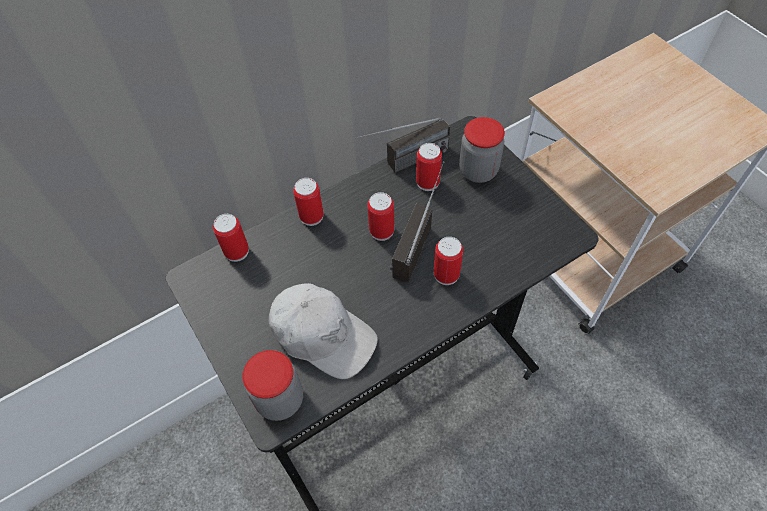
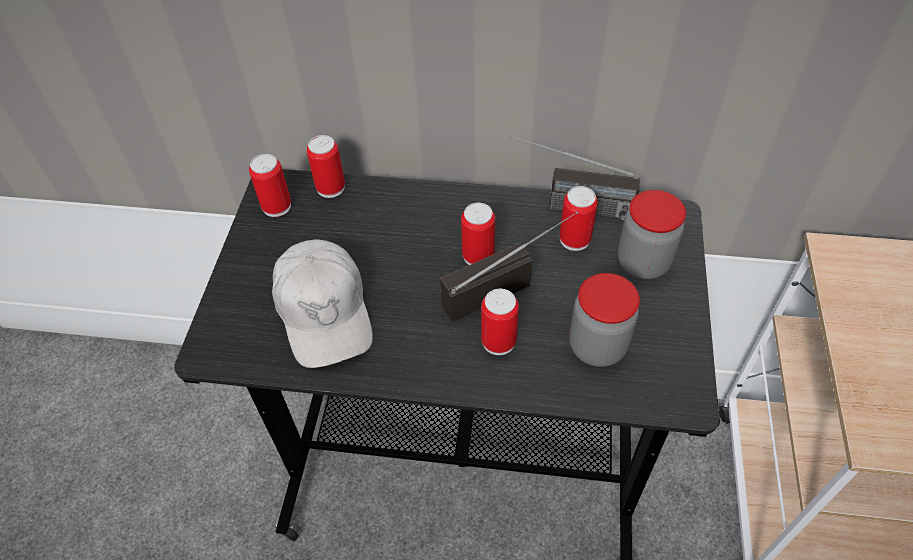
camera: 40 degrees right, 5 degrees down
jar [242,350,303,421] -> jar moved to [569,273,640,367]
can [293,178,324,226] -> can moved to [249,154,291,217]

